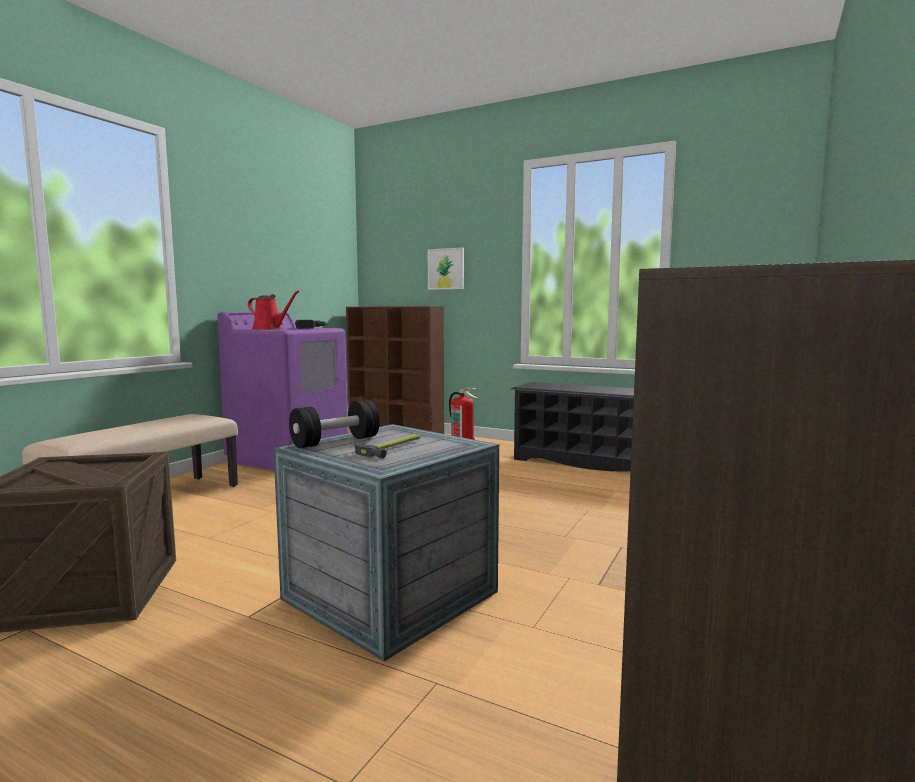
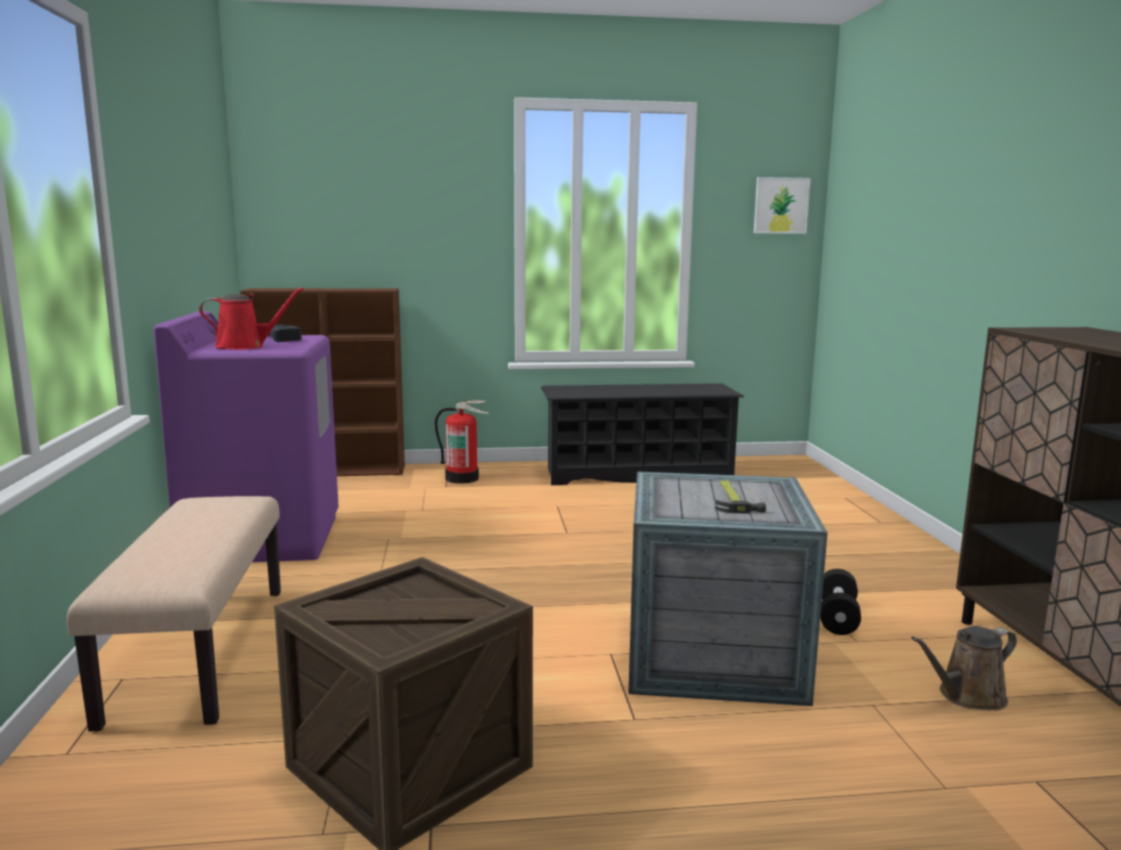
camera: 35 degrees left, 5 degrees up
black dumbbell [289,400,380,448] -> black dumbbell moved to [820,569,861,635]
picture [428,247,464,290] -> picture moved to [754,177,811,234]
none -> brown watering can [911,626,1017,710]

